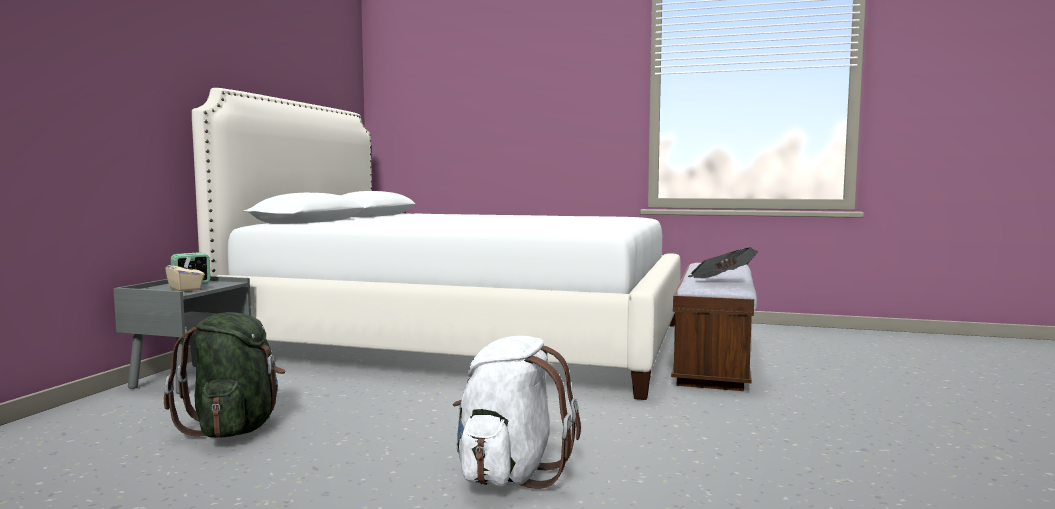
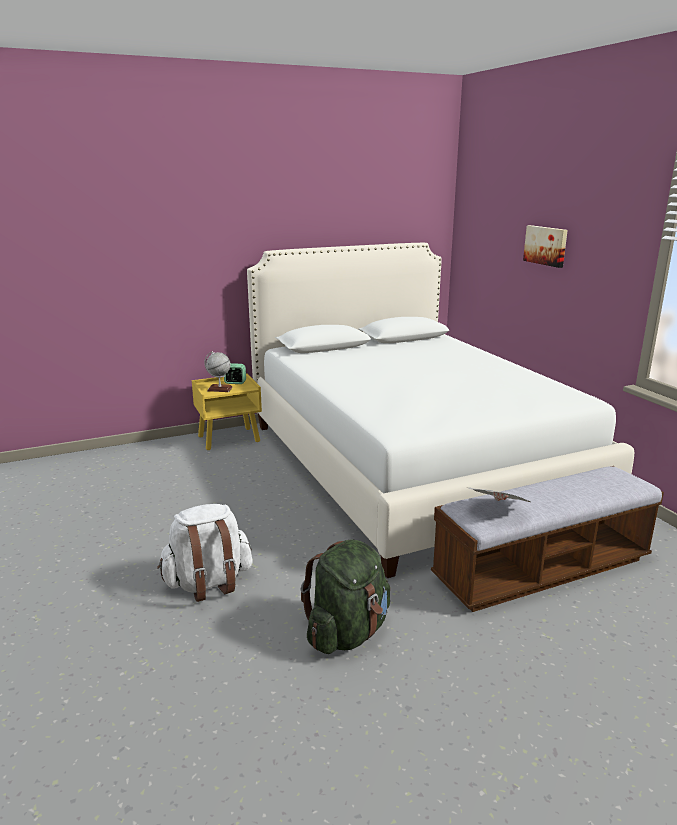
camera: 50 degrees right, 15 degrees up
grey nightstand [113,276,251,394] -> yellow nightstand [192,373,262,450]
green backpack [164,312,285,438] -> green backpack moved to [301,539,390,654]
beige tissue box [165,257,205,292] -> globe [204,351,233,392]
none -> picture [523,225,568,268]

